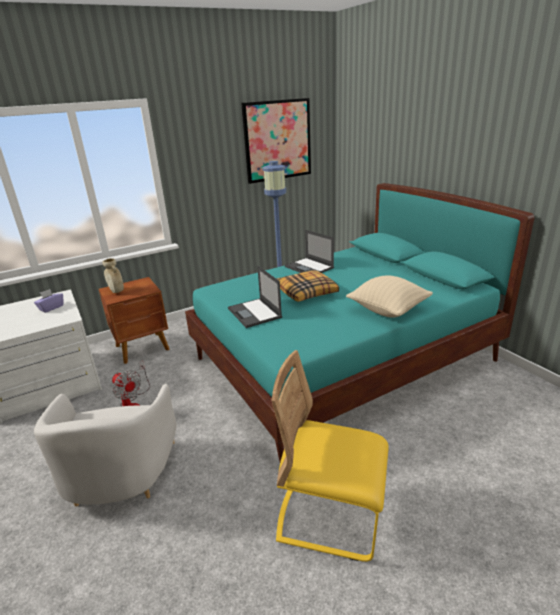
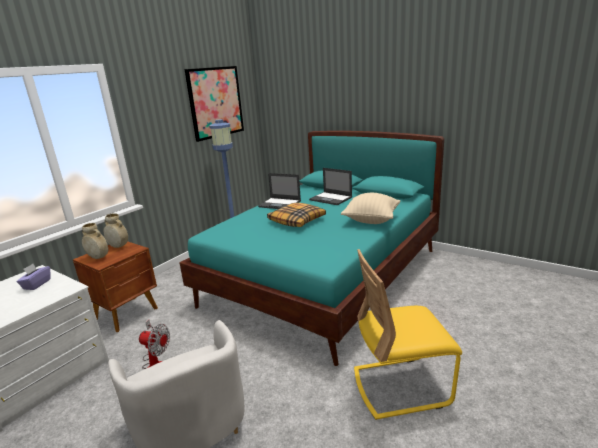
camera: 25 degrees left, 5 degrees down
laptop [228,266,282,328] -> laptop moved to [309,168,352,205]
none -> beige vase [103,213,128,248]

